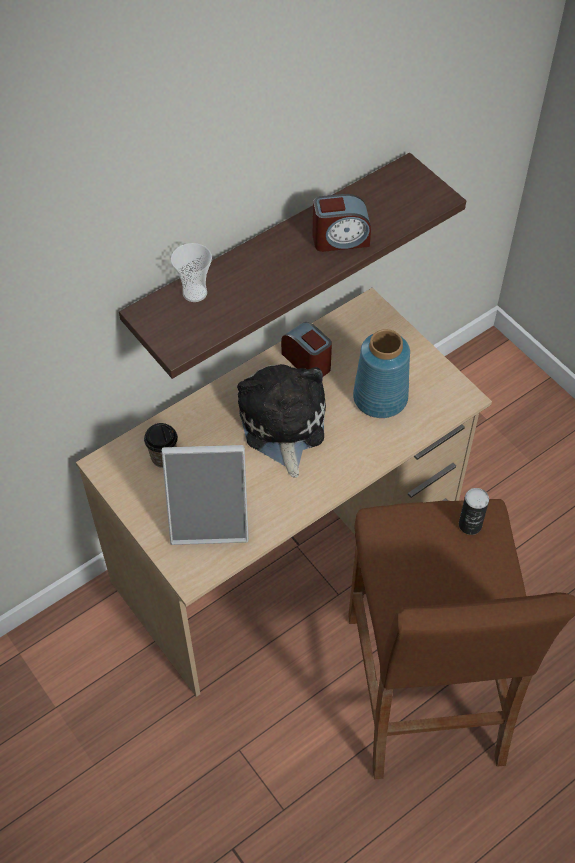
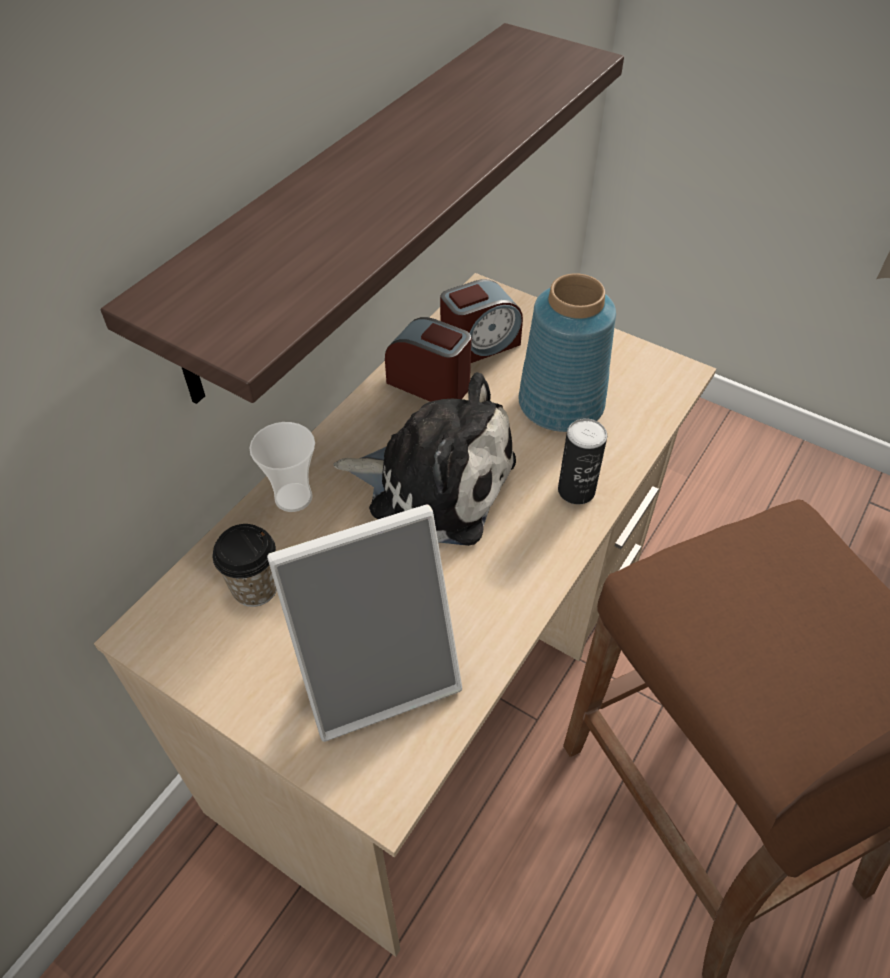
camera: 20 degrees left, 5 degrees down
cup [171,243,212,302] -> cup moved to [250,422,315,512]
plush toy [237,364,326,478] -> plush toy turned 135 degrees clockwise [333,372,516,546]
alarm clock [312,194,371,252] -> alarm clock moved to [440,279,523,363]
can [459,488,489,535] -> can moved to [558,418,607,505]

